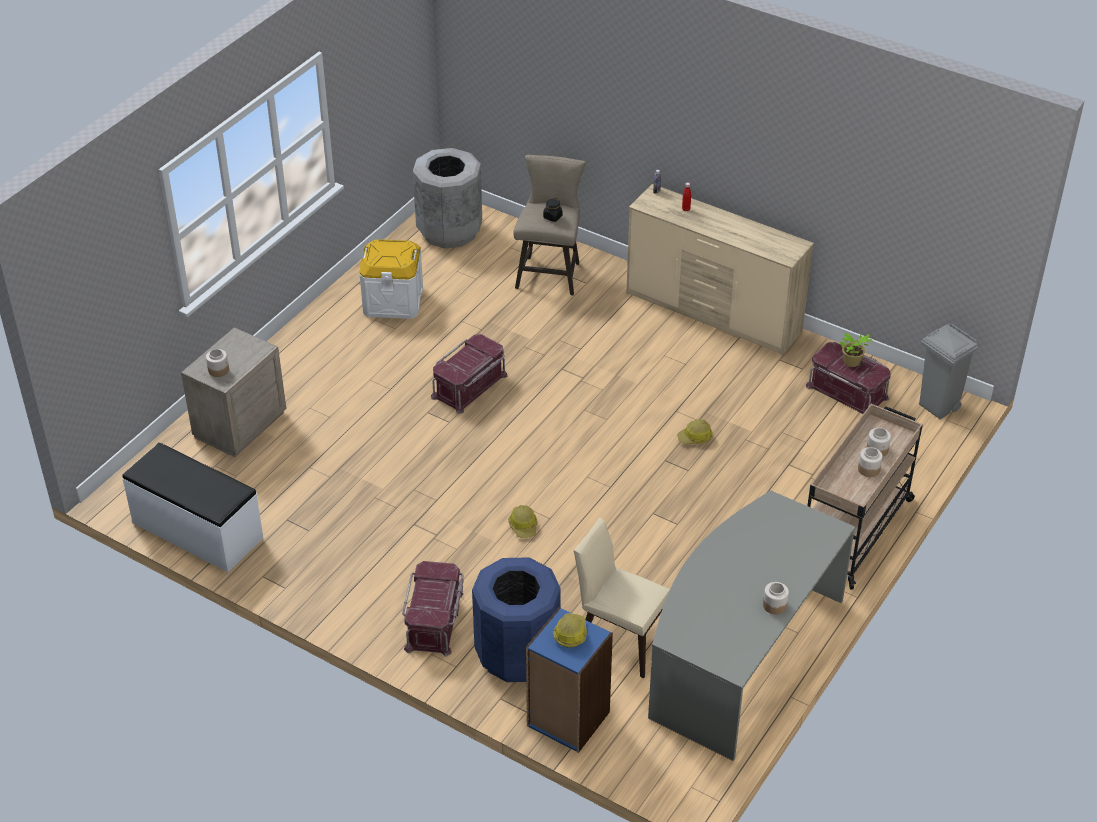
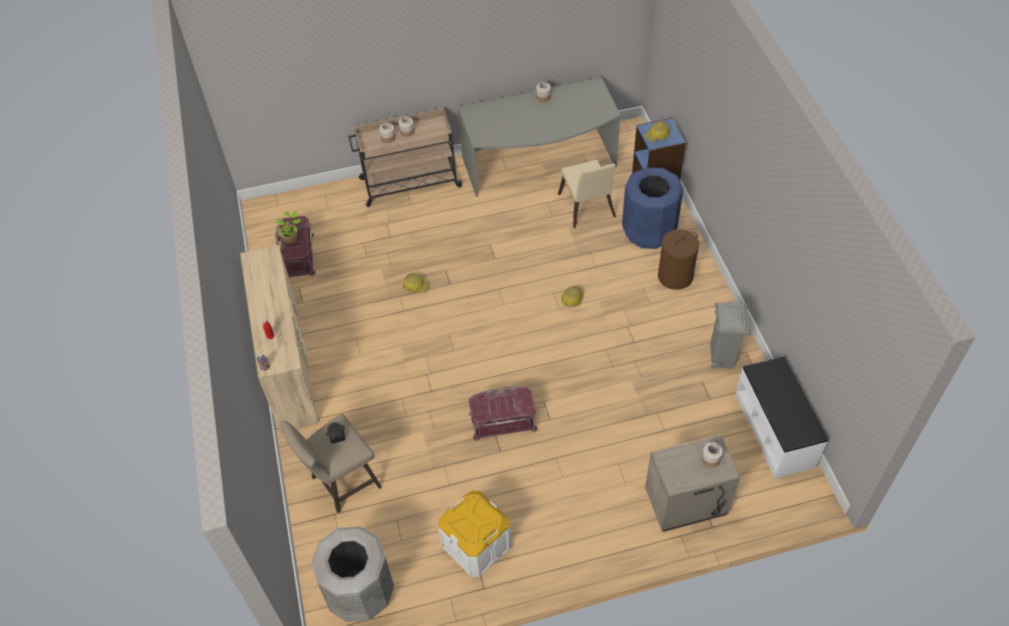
camera: 135 degrees left, 10 degrees up
red storage box [402,561,464,656] -> brown laundry basket [658,229,699,290]
grey trash can [919,322,979,419] -> grey trash can moved to [710,302,750,370]

